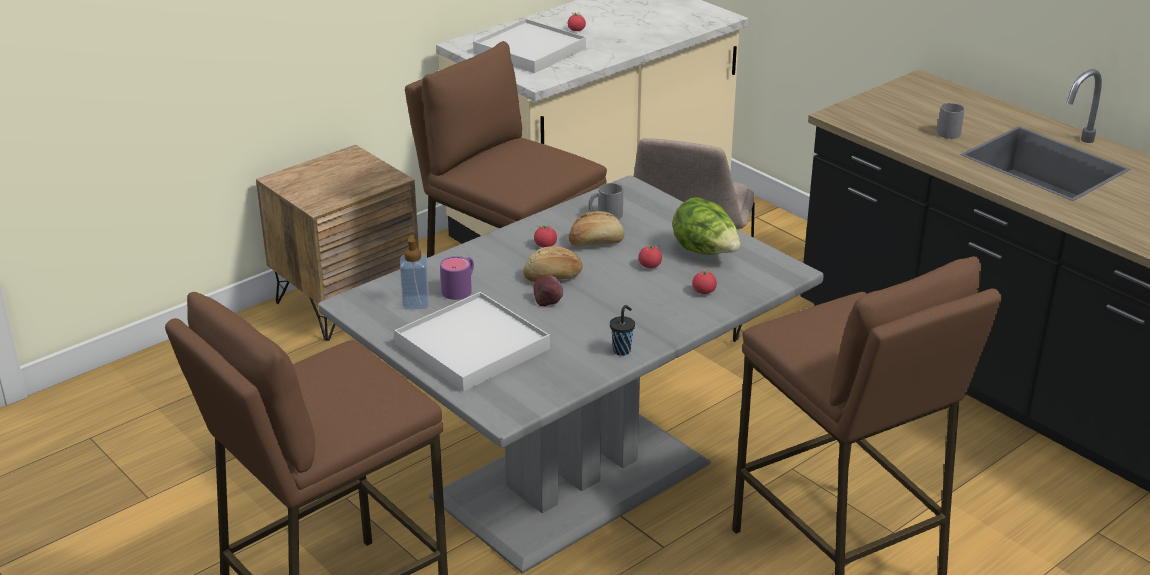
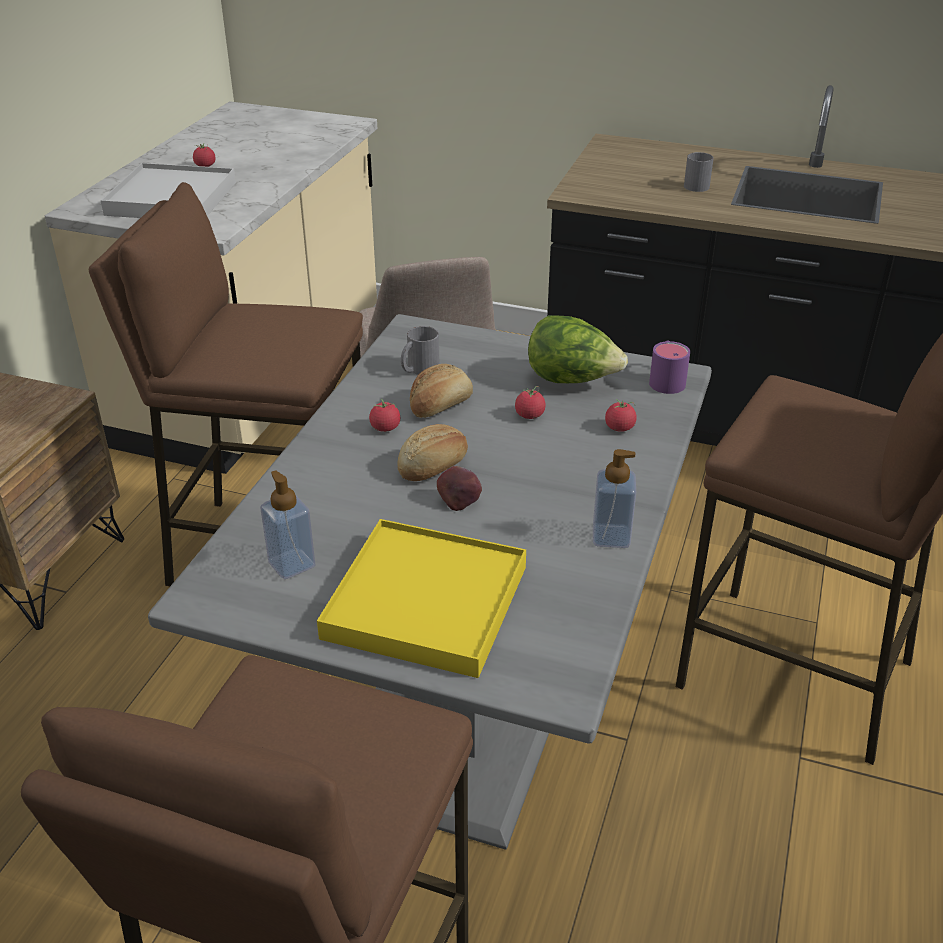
camera: 30 degrees left, 5 degrees up
white tray [394,292,550,392] -> yellow tray [317,519,526,678]
purple mug [440,256,474,300] -> purple mug moved to [649,340,690,394]
black cup [610,305,635,356] -> soap dispenser [593,449,636,548]

